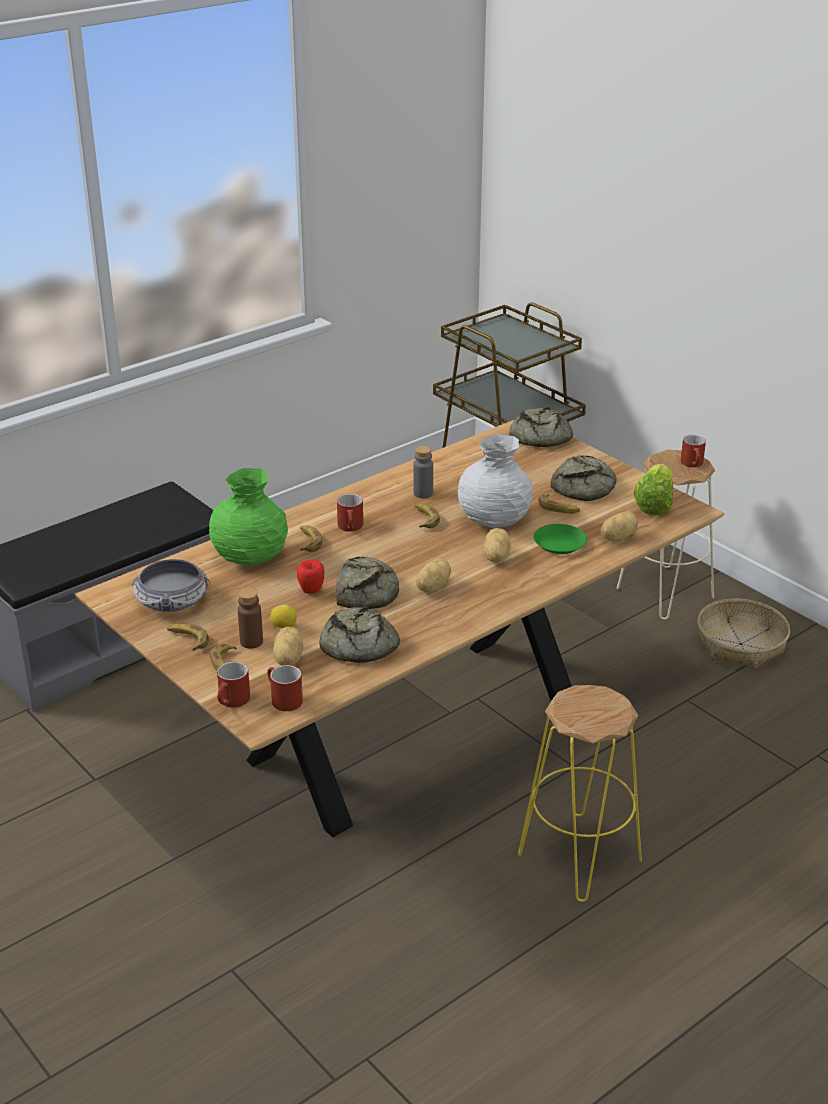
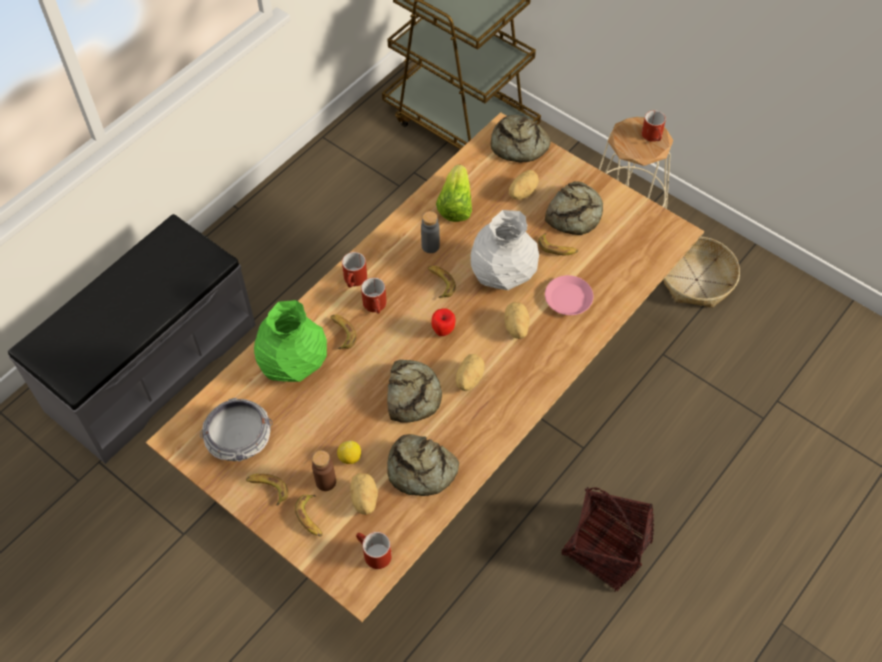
camera: 10 degrees left, 25 degrees up
red mug [217,662,250,708] -> red mug moved to [342,252,367,288]
apple [297,560,324,594] -> apple moved to [431,308,456,336]
yellow stool [518,685,642,902] -> basket [561,487,654,592]
green plate [533,524,587,554] -> pink plate [545,275,593,315]
potato [601,511,638,541] -> potato moved to [509,170,539,200]
lettuce [633,464,673,515] -> lettuce moved to [436,165,472,222]

